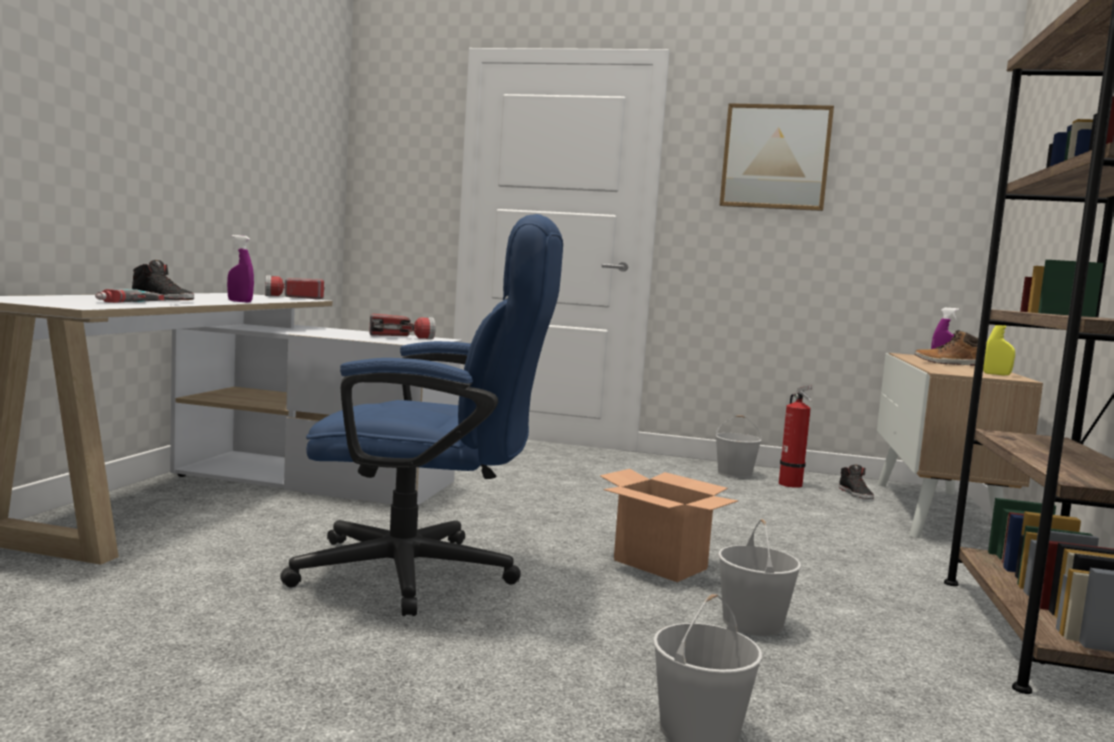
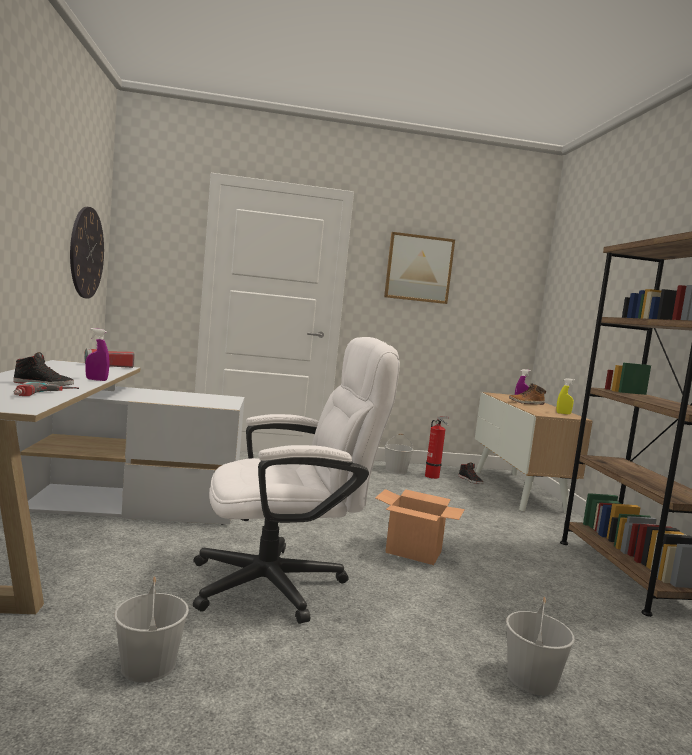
camera: 20 degrees left, 0 degrees up
blue office chair [280,214,563,616] -> white office chair [193,337,400,624]
flashlight [369,314,436,339] -> none
white bucket [718,519,801,636] -> white bucket moved to [114,576,189,682]
none -> wall clock [70,207,104,299]

